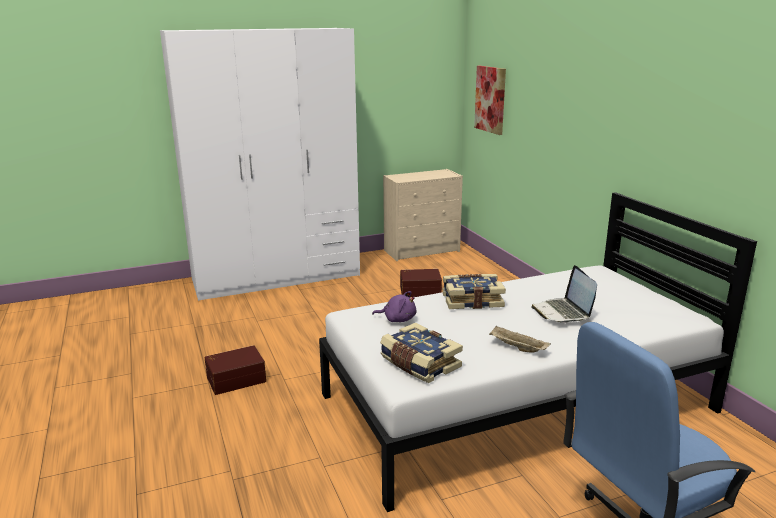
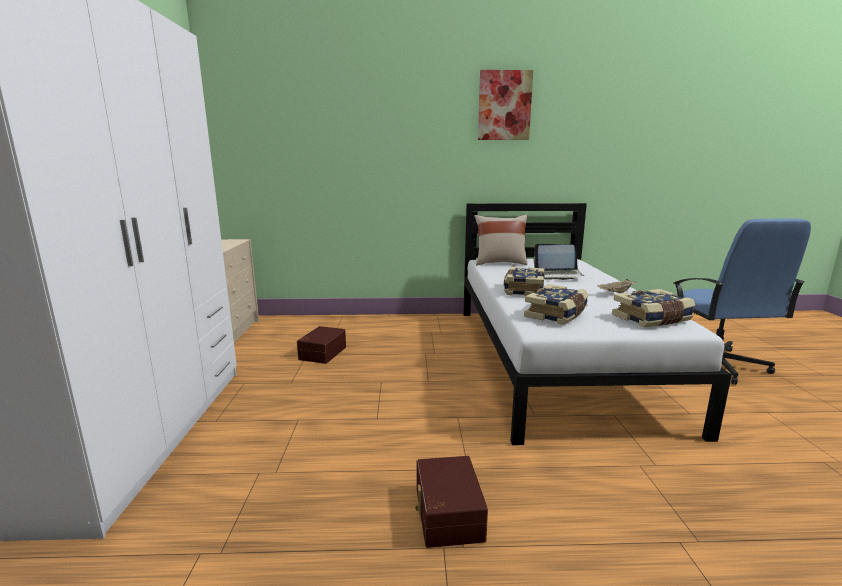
camera: 70 degrees left, 5 degrees down
purple plush toy [372,291,416,322] -> book [524,284,588,325]
picture [474,66,506,135] -> picture moved to [478,70,533,140]
none -> beige pillow [474,215,528,265]

